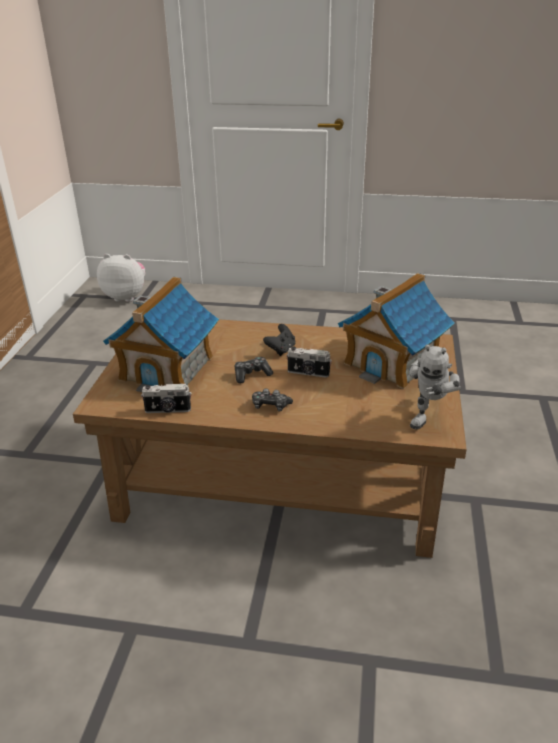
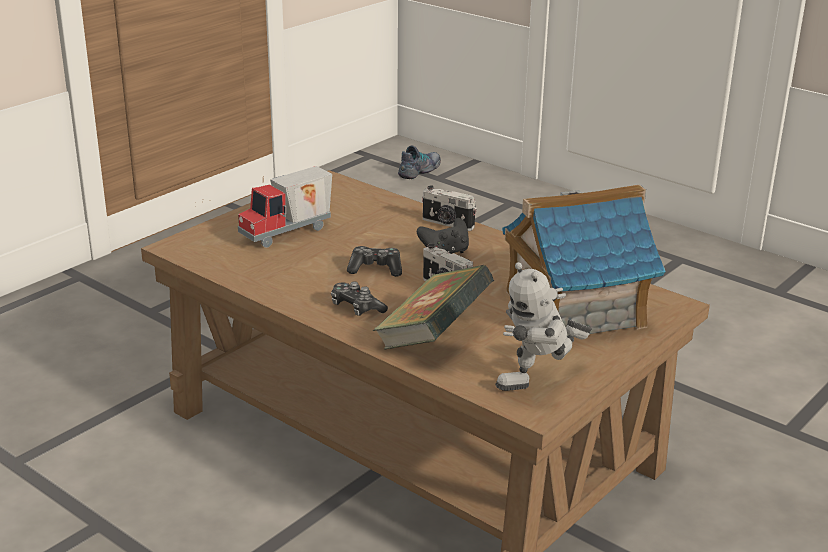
camera: 30 degrees right, 5 degrees down
plush toy [97,254,145,302] -> shoe [398,146,441,179]
toy house [103,277,219,392] -> toy truck [238,166,332,248]
camera [141,384,191,413] -> camera moved to [422,185,477,231]
none -> book [373,265,494,350]

